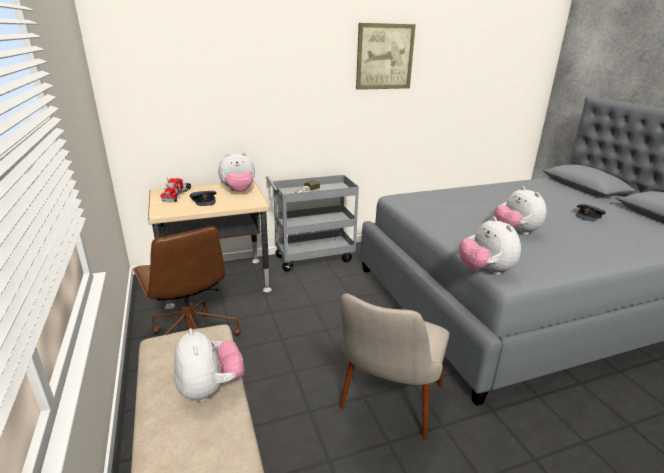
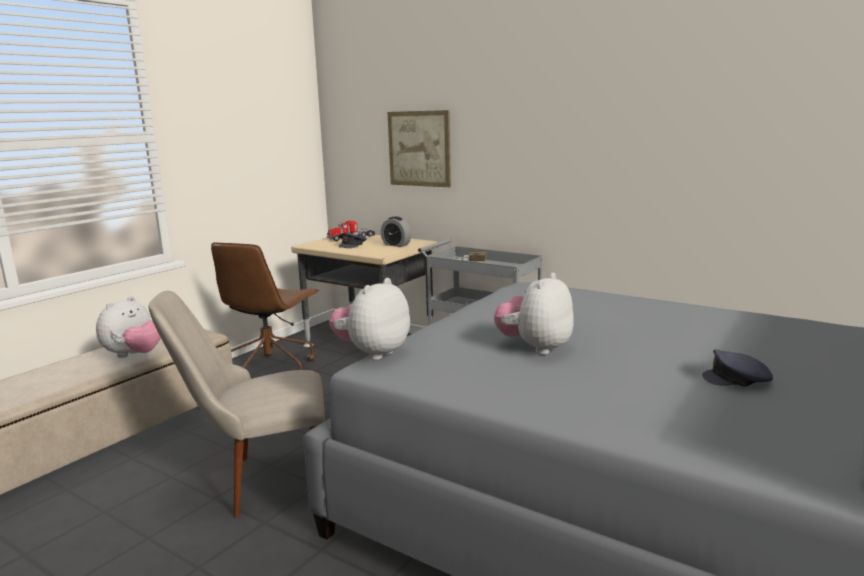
camera: 55 degrees right, 10 degrees down
plush toy [218,152,255,192] -> alarm clock [381,216,411,247]
picture [356,23,416,90] -> picture moved to [388,110,451,187]

